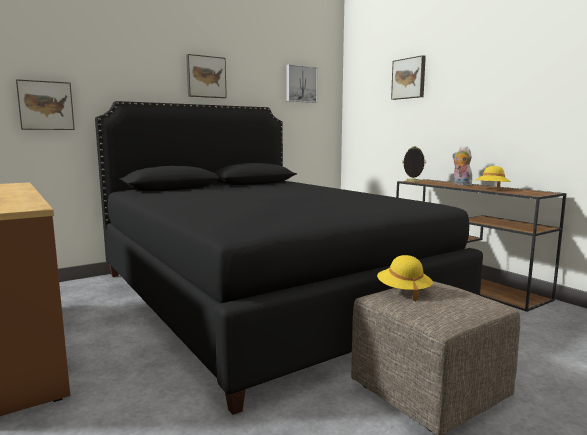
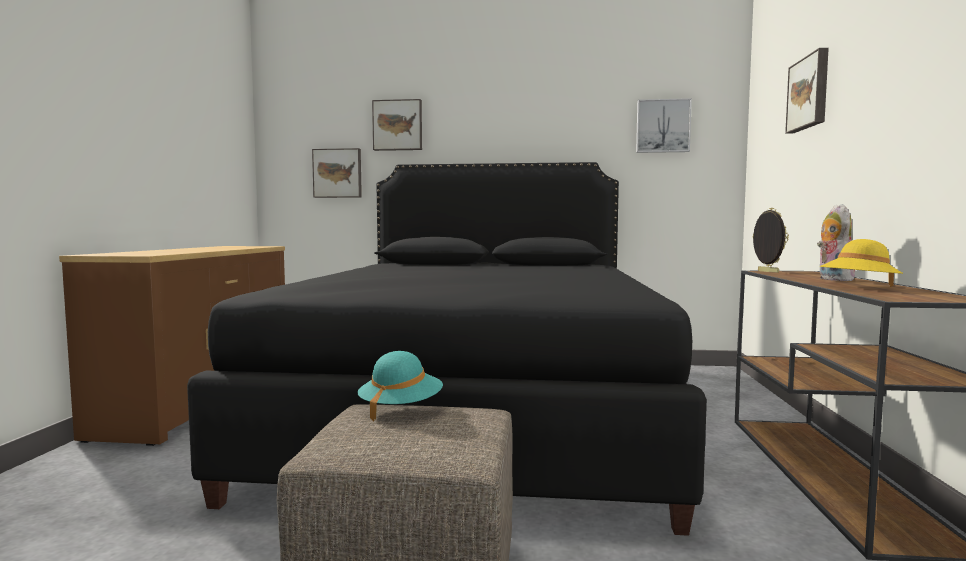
camera: 40 degrees right, 5 degrees down
picture [186,54,227,98] -> picture moved to [372,99,422,151]
yellow hat [377,255,433,301] -> turquoise hat [358,351,443,421]

